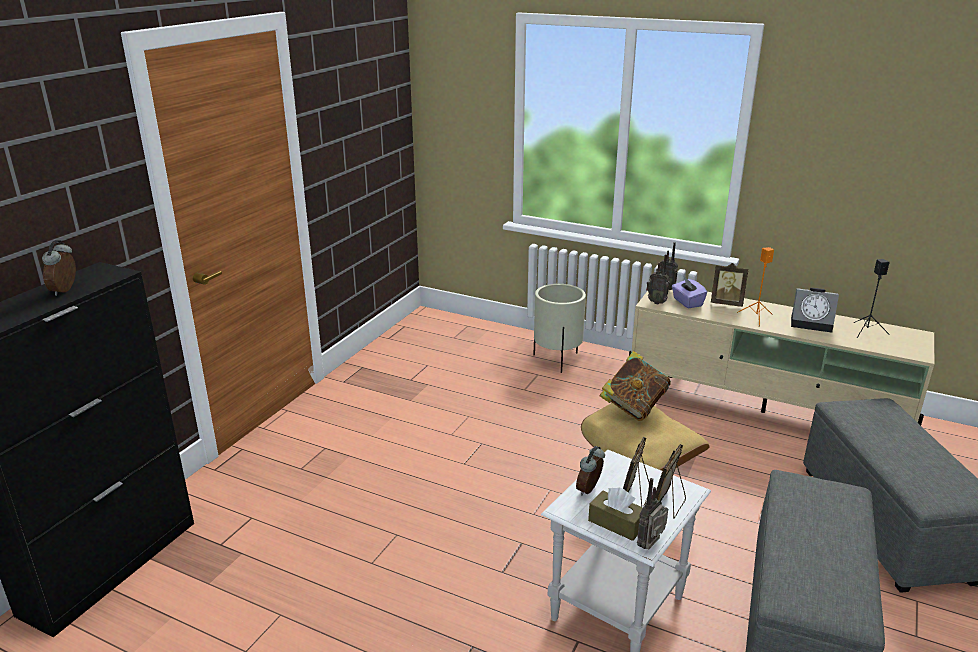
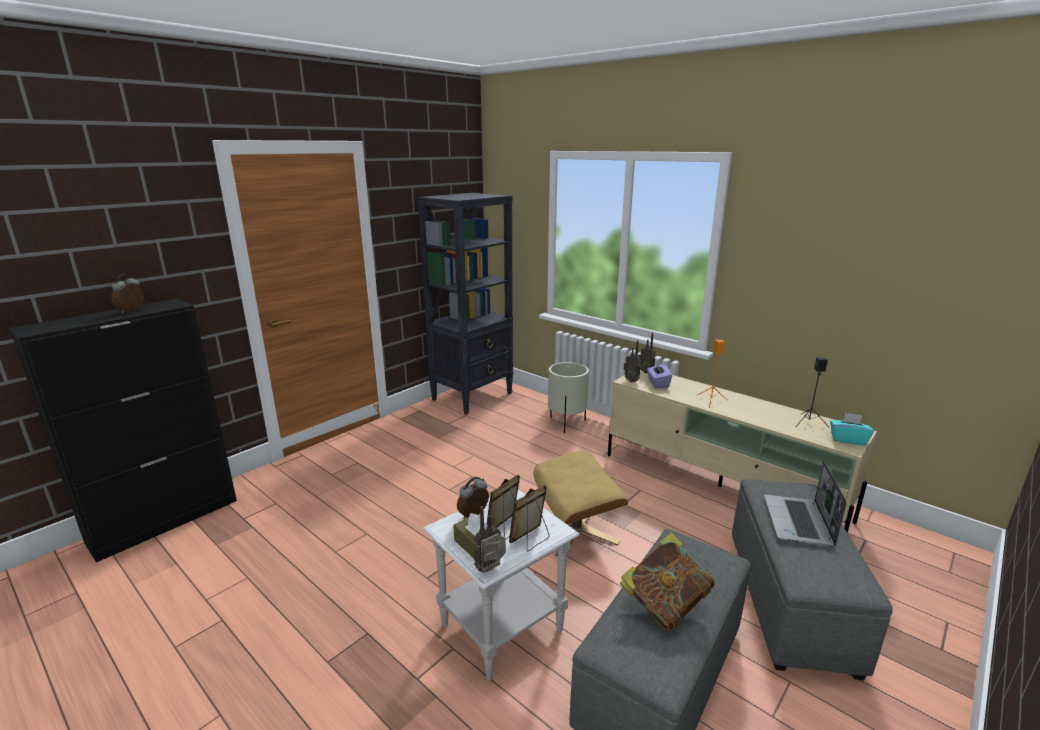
camera: 15 degrees right, 5 degrees down
book [599,351,671,421] -> book moved to [620,532,715,631]
picture frame [711,263,748,307] -> none
alarm clock [791,288,839,333] -> none
none -> black bookcase [417,193,513,415]
none -> laptop [764,461,847,547]
none -> turquoise tissue box [830,413,874,446]

